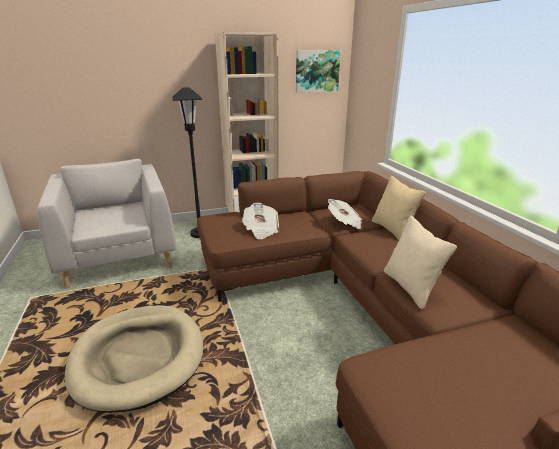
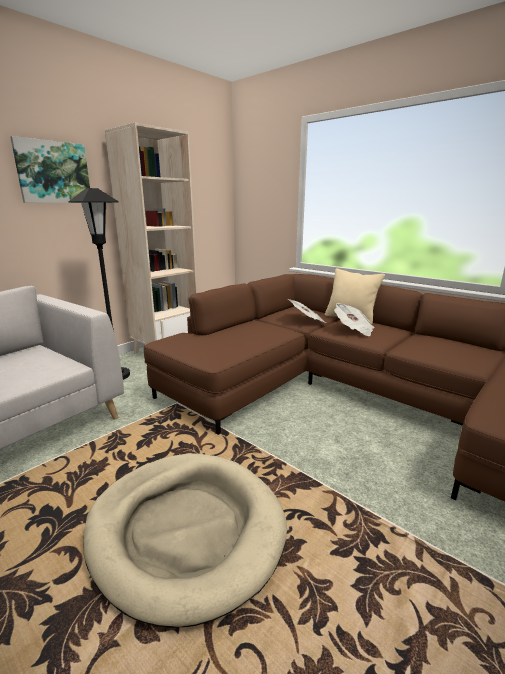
camera: 30 degrees left, 5 degrees down
newspaper [242,203,279,240] -> newspaper moved to [334,303,374,336]
picture [296,50,341,93] -> picture moved to [10,136,90,203]
beige pillow [384,215,457,309] -> none

